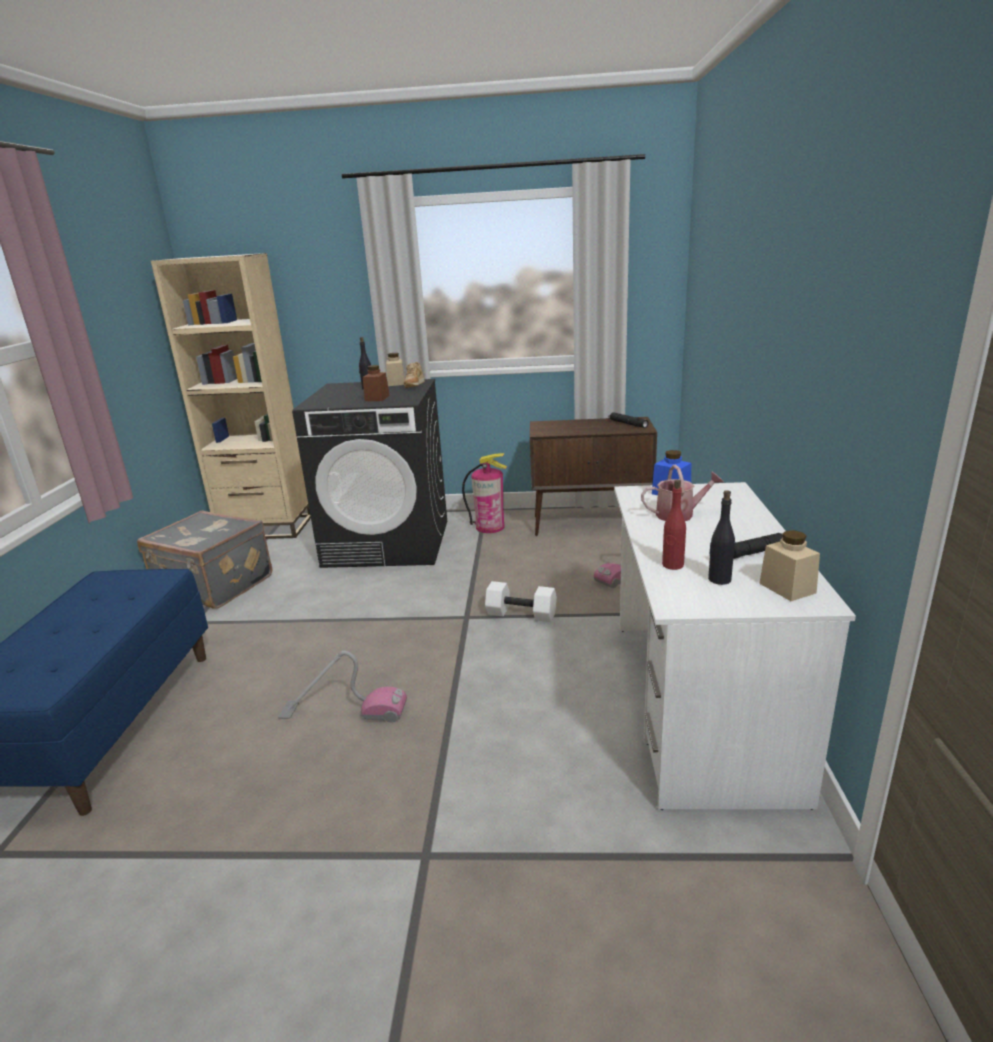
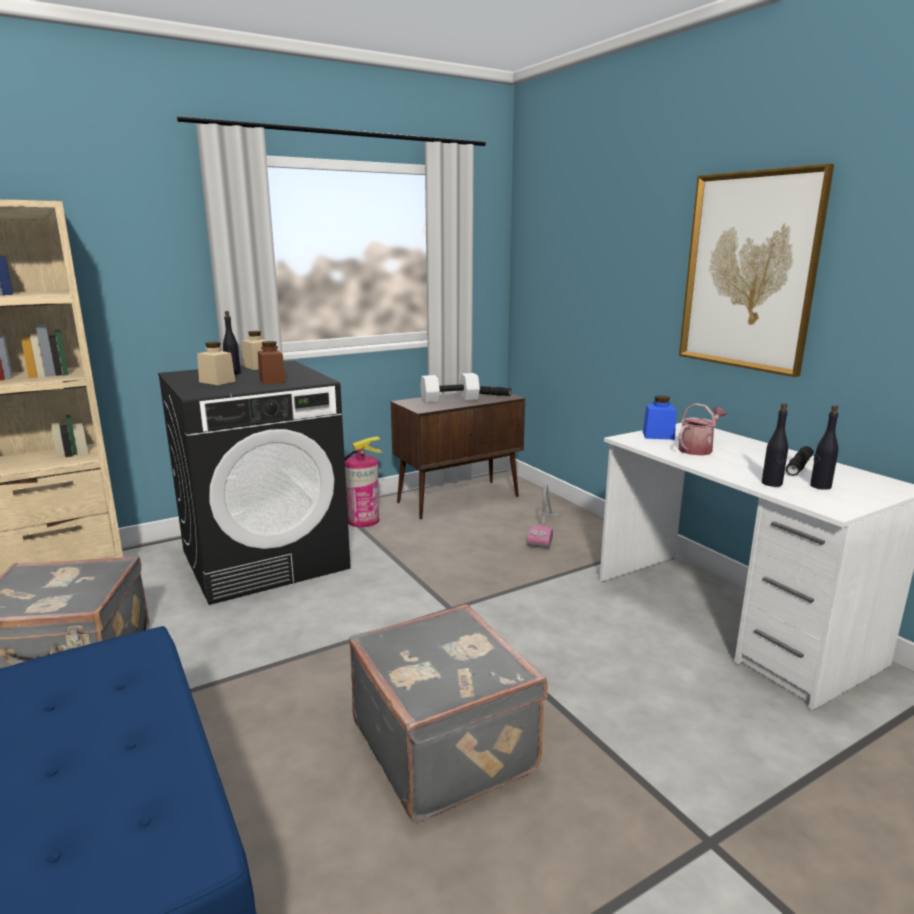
camera: 35 degrees left, 5 degrees down
vacuum cleaner [278,651,407,723] -> grey suitcase [349,604,548,822]
beige shoe [404,362,425,388] -> none
white dumbbell [485,581,557,622] -> white dumbbell moved to [420,373,480,403]
red bottle [662,480,686,570] -> black bottle [762,403,788,487]
beige jar [759,530,820,601] -> beige jar moved to [197,342,235,385]
none -> picture [679,163,834,377]

